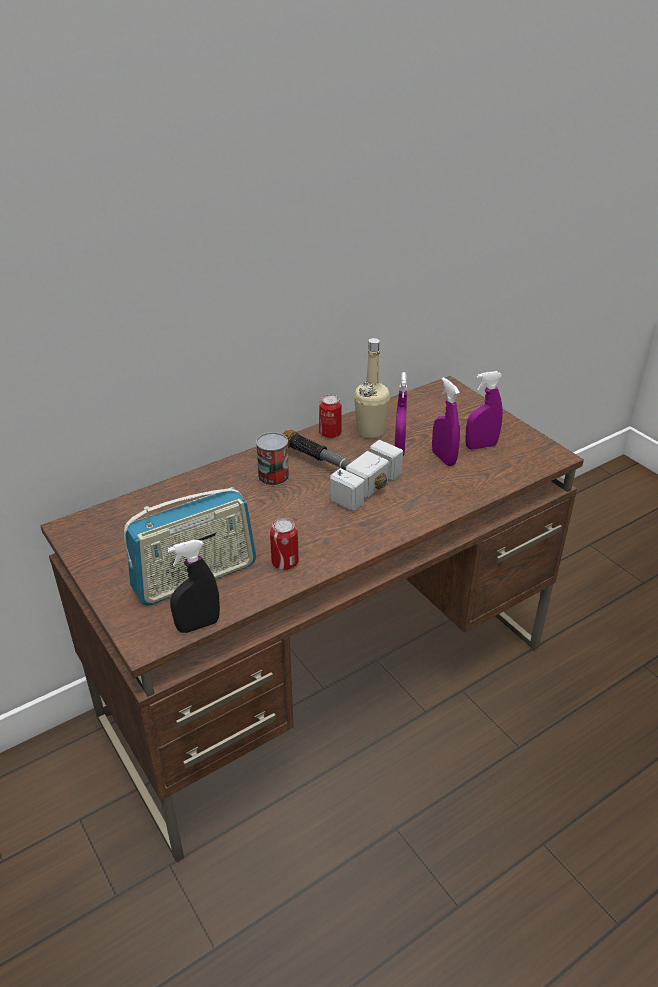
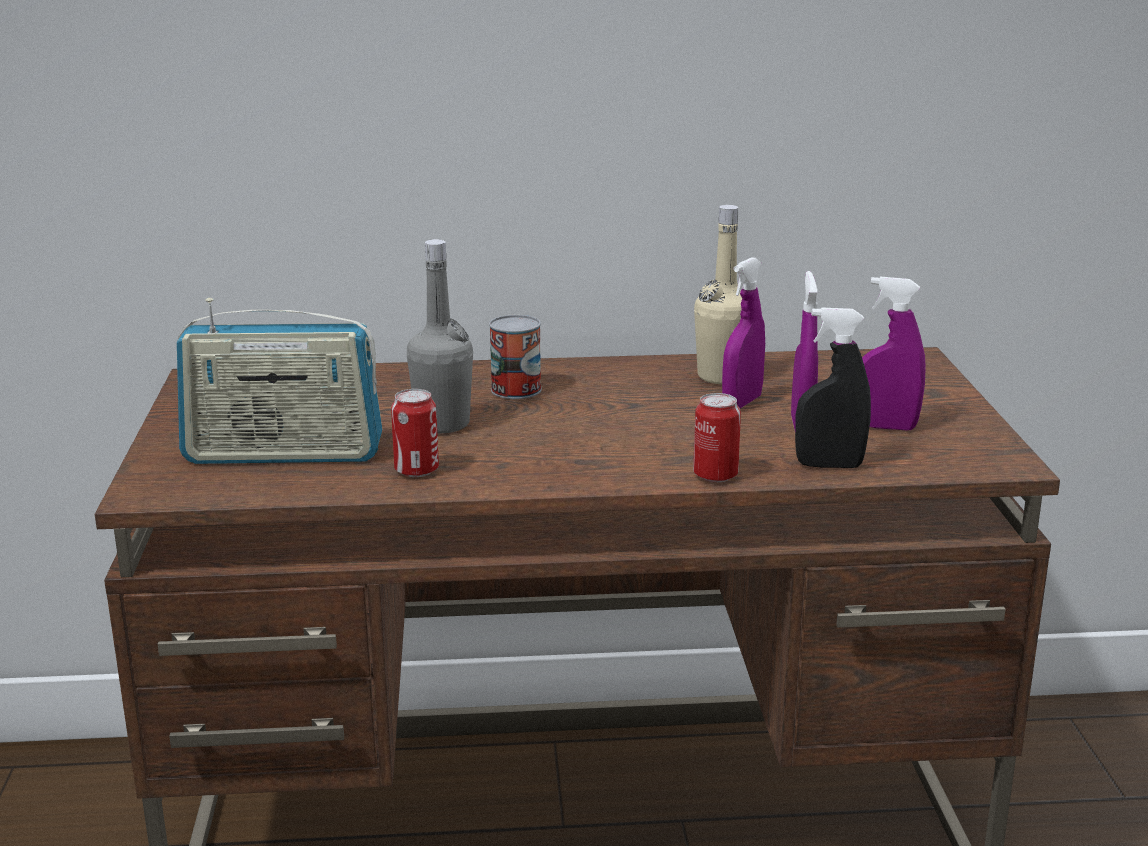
camera: 30 degrees right, 15 degrees down
black spray bottle [168,539,220,633] -> black spray bottle moved to [795,307,871,468]
hammer [283,429,403,512] -> none
can [319,394,342,438] -> can moved to [693,393,741,482]
none -> grey bottle [407,239,473,433]

